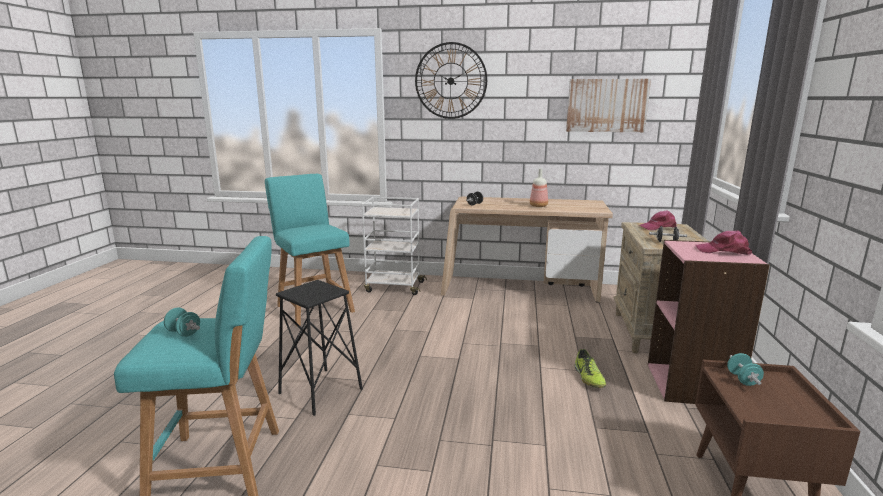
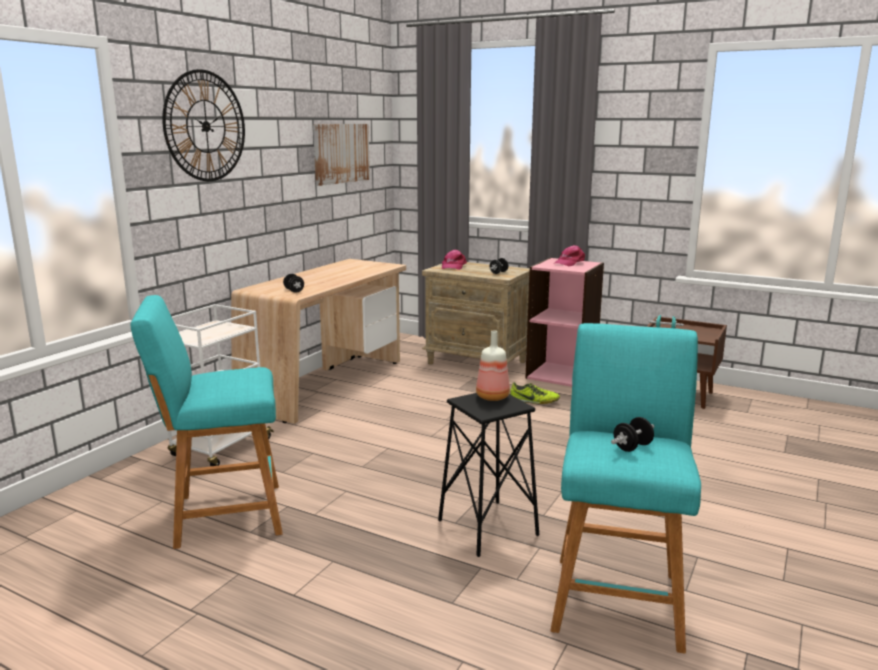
camera: 70 degrees left, 0 degrees up
turquoise dumbbell [164,308,200,337] -> black dumbbell [611,417,654,452]
bottle [530,168,548,207] -> bottle moved to [476,330,510,401]

